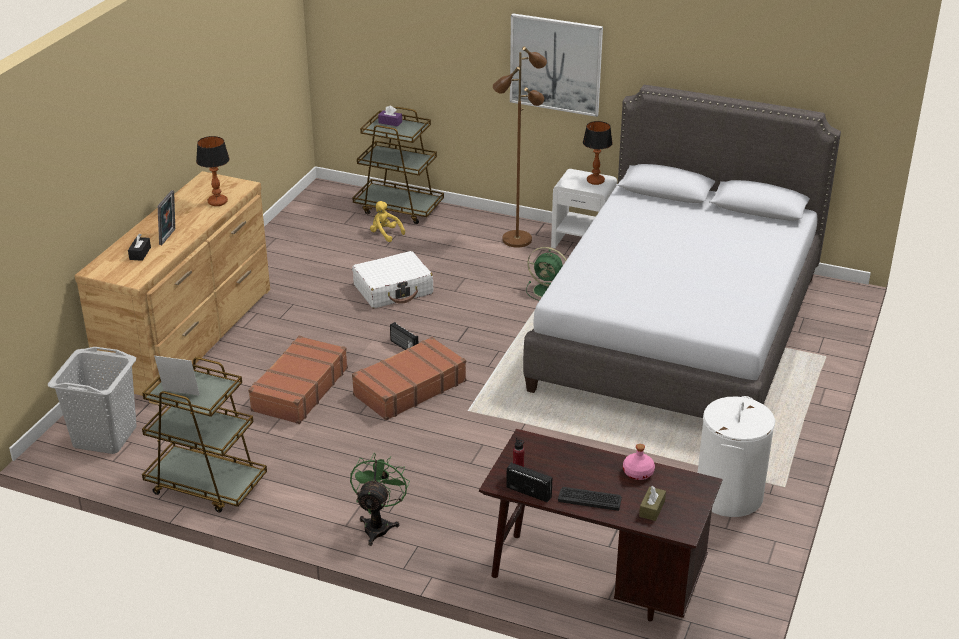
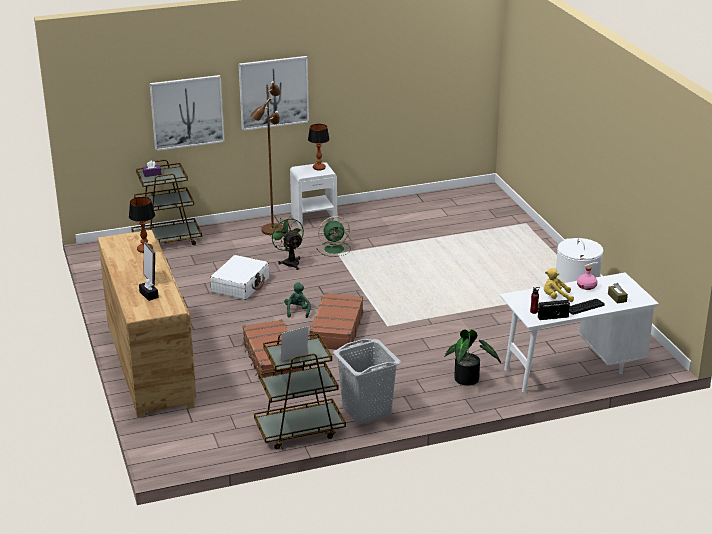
camera: 40 degrees left, 5 degrees down
grey laundry basket [48,347,137,454] -> grey laundry basket moved to [333,339,401,424]
green fan [350,453,410,546] -> green fan moved to [269,216,304,270]
yellow plush toy [370,201,405,242] -> yellow plush toy moved to [544,268,574,302]
radio [390,322,418,350] -> green plush toy [284,282,311,318]
brown desk [479,429,722,621] -> white desk [499,272,659,393]
grey bed [523,85,841,418] -> none
none -> picture [150,75,225,151]
none -> potted plant [444,329,501,386]

